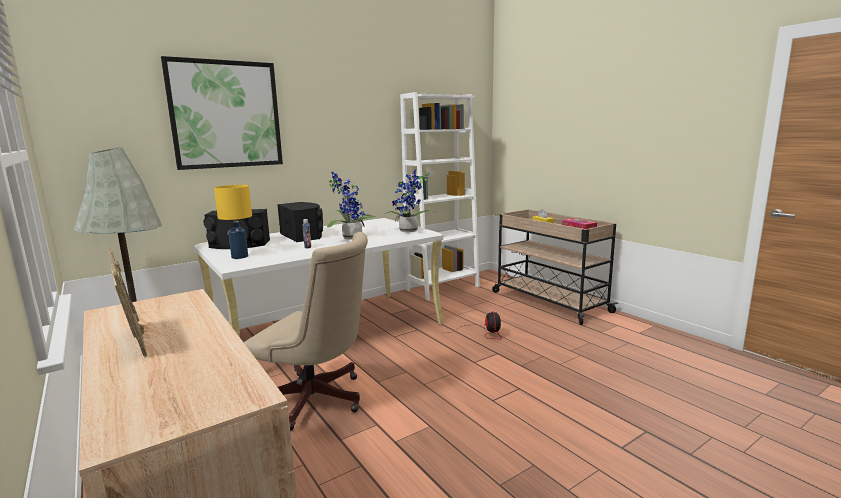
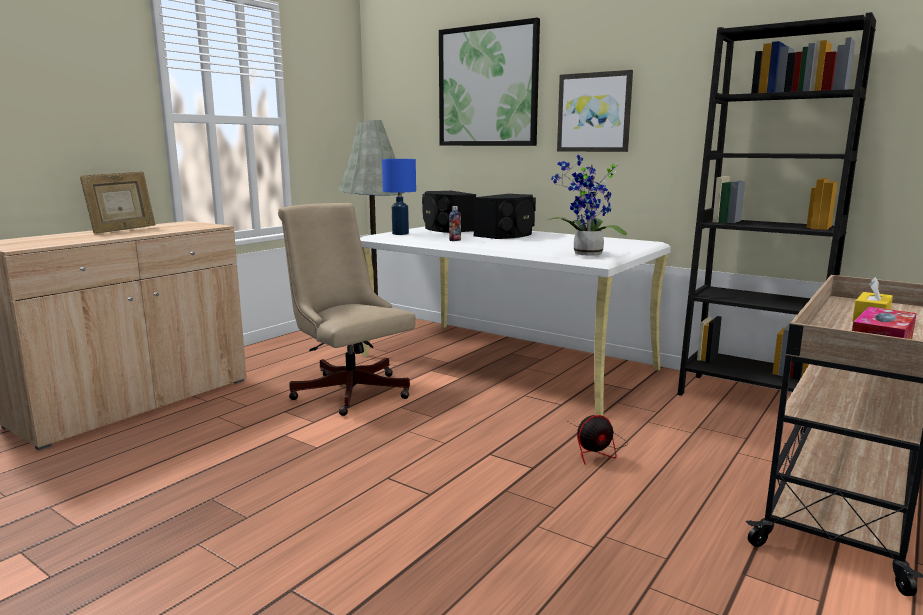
camera: 70 degrees right, 0 degrees up
yellow table lamp [214,185,252,259] -> blue table lamp [382,159,416,235]
beige office chair [244,232,368,431] -> beige office chair turned 135 degrees clockwise [278,203,415,416]
potted plant [327,172,375,239] -> none
white bookcase [400,92,480,301] -> black bookcase [678,12,876,396]
none -> picture [557,70,633,152]

